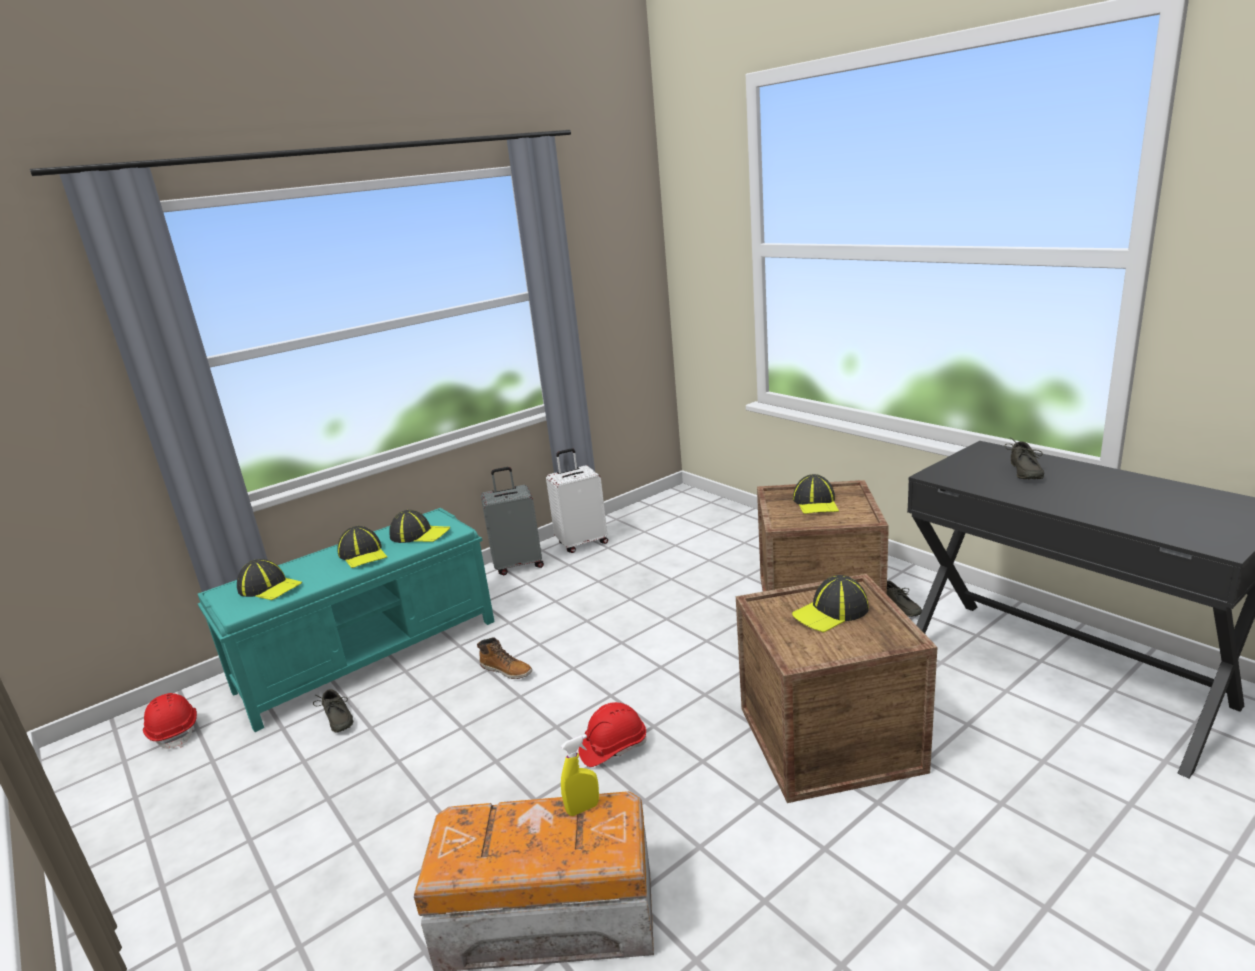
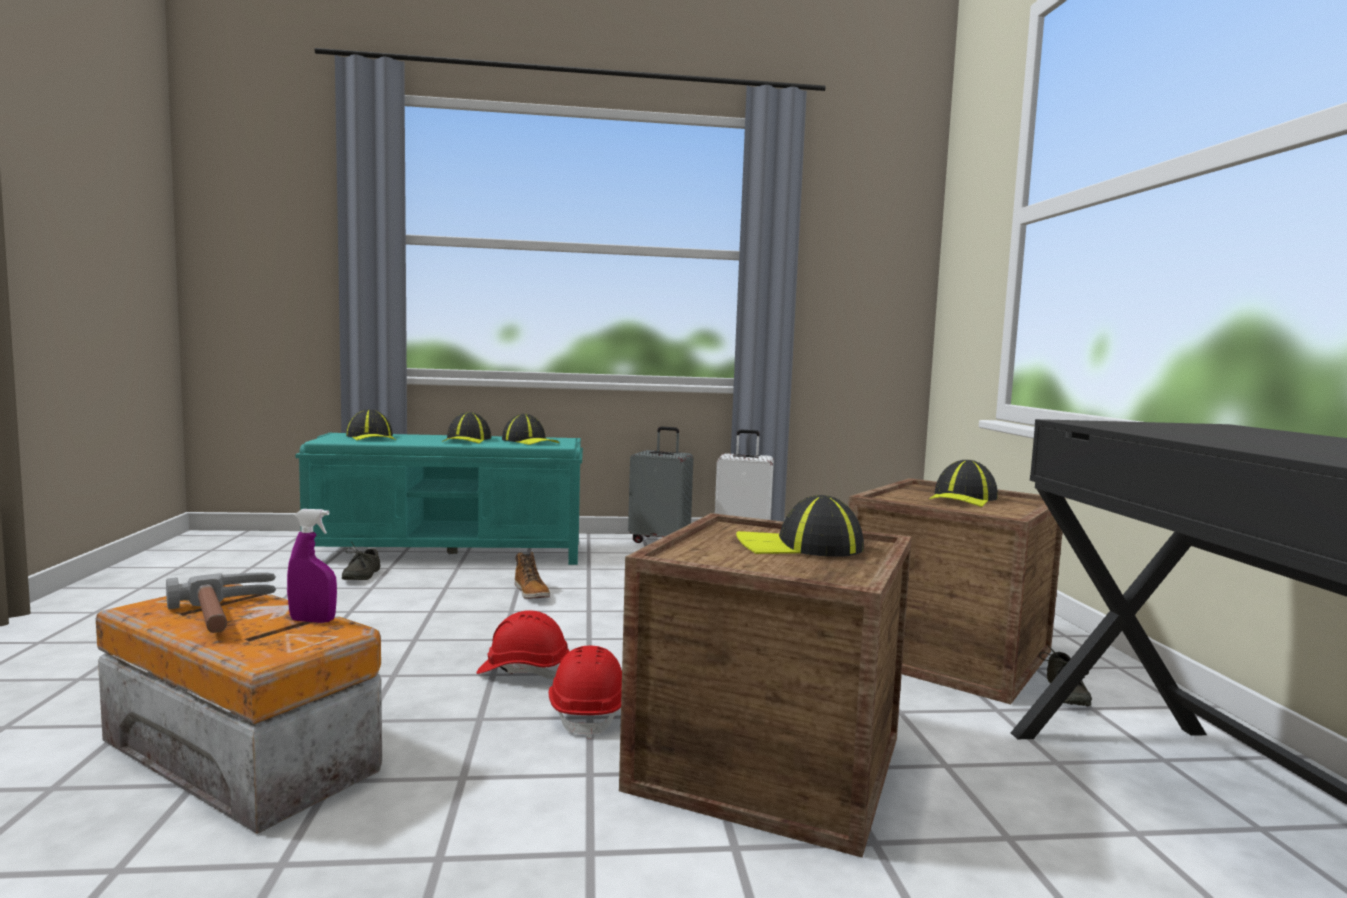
camera: 30 degrees right, 15 degrees down
red hard hat [143,693,197,749] -> red hard hat moved to [549,645,622,739]
yellow spray bottle [561,734,599,816] -> purple spray bottle [287,509,337,623]
grey shoe [1005,437,1044,479] -> none
none -> hammer [166,572,276,633]

